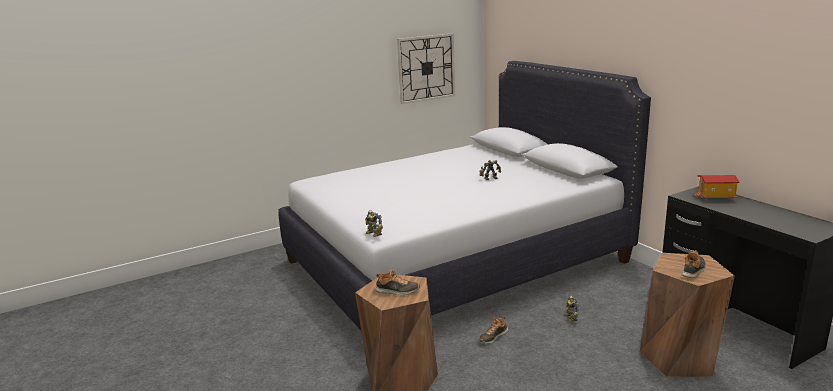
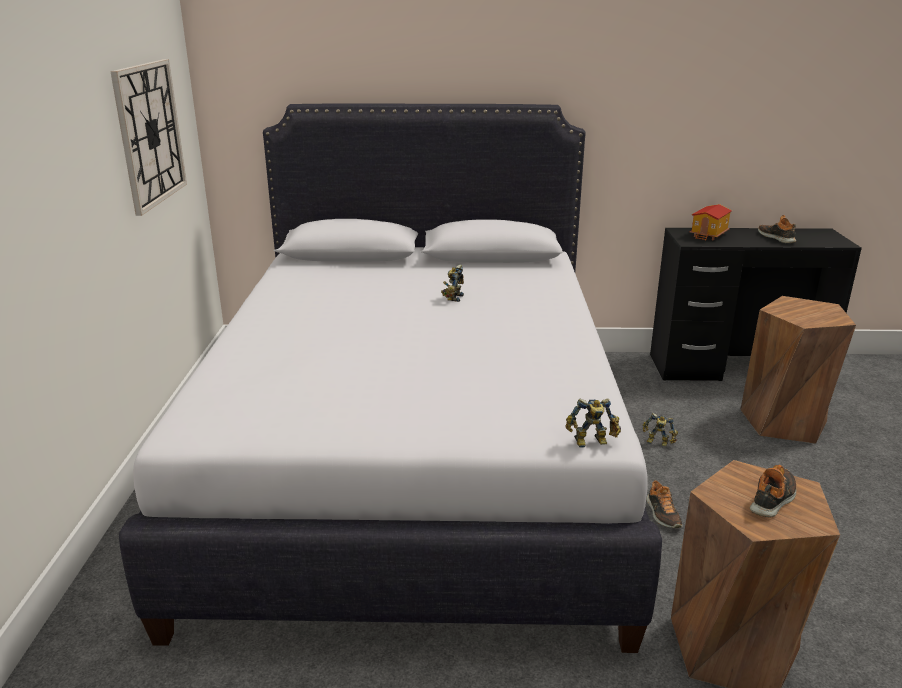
camera: 60 degrees left, 5 degrees up
shoe [682,250,706,278] -> shoe moved to [758,215,796,243]

